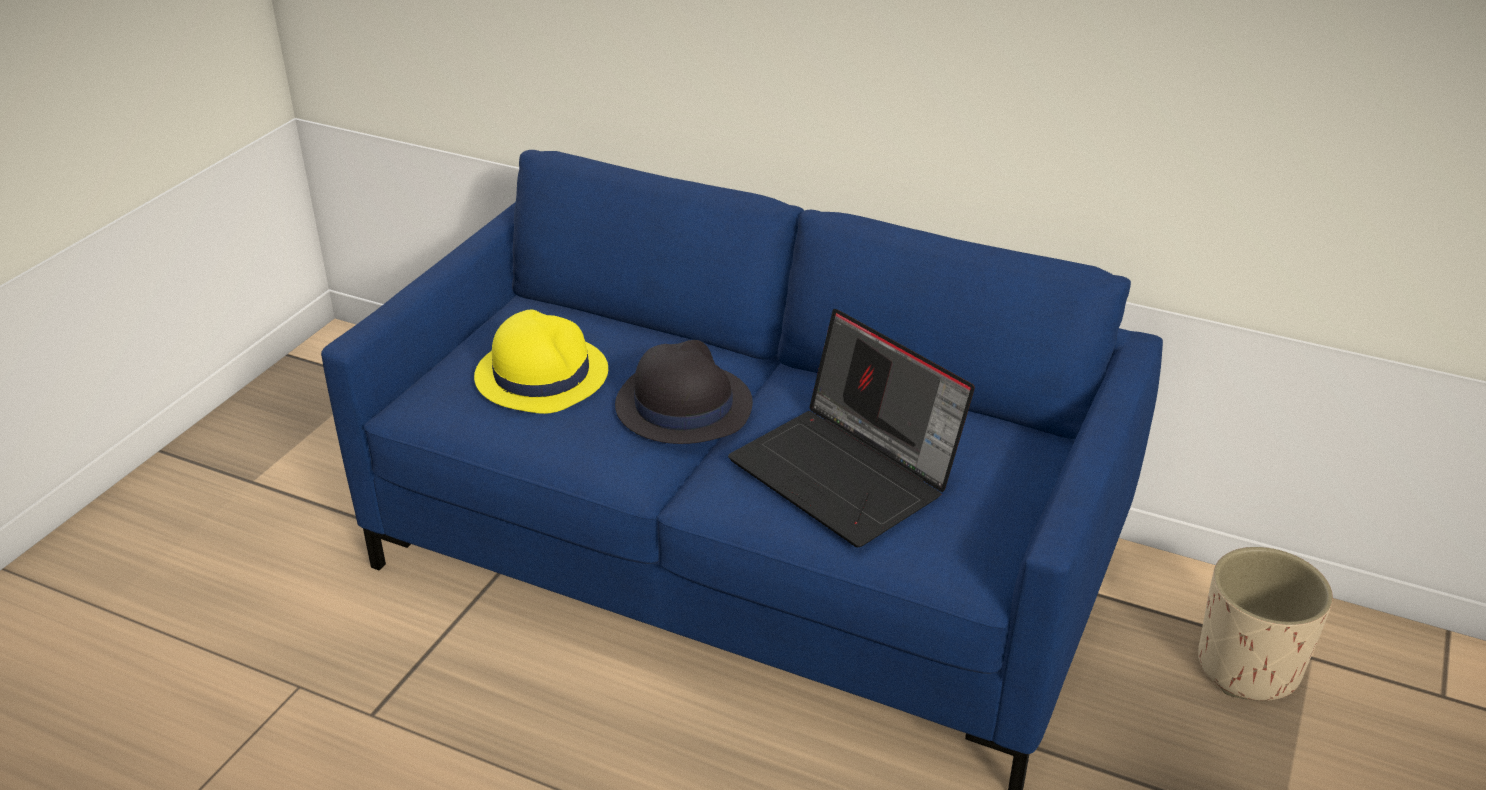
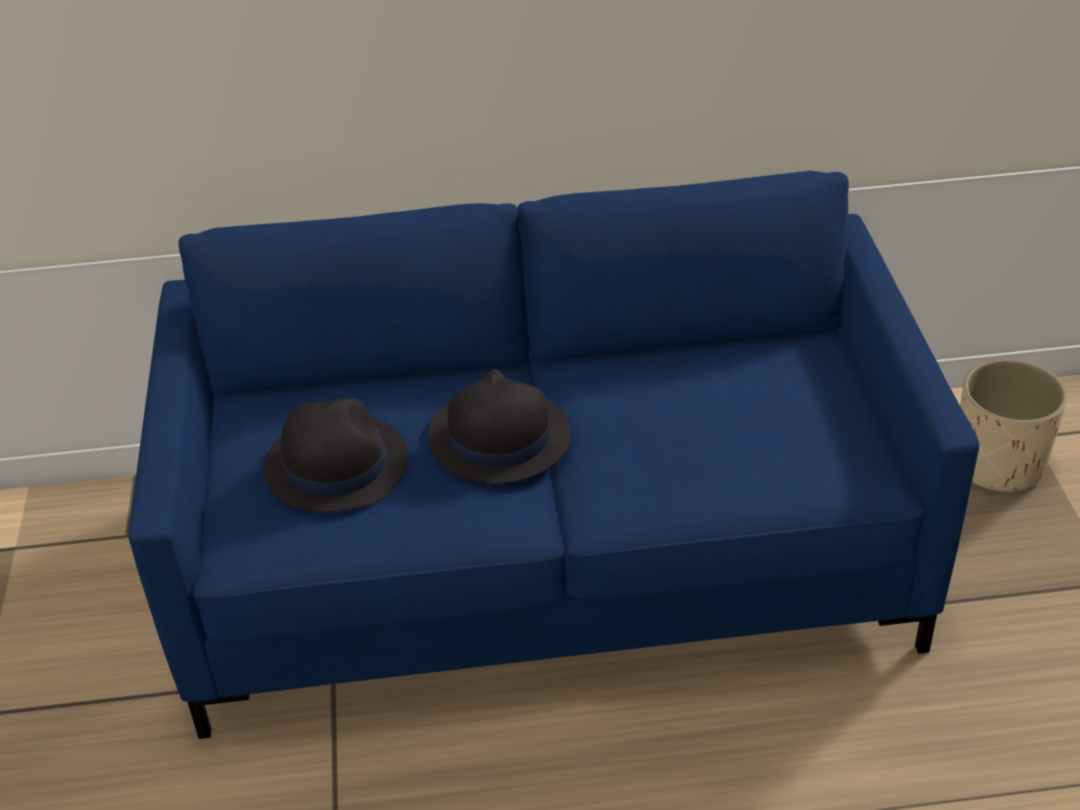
camera: 30 degrees left, 5 degrees up
yellow hat [474,310,608,414] -> black hat [263,398,408,512]
laptop [728,309,975,547] -> none

